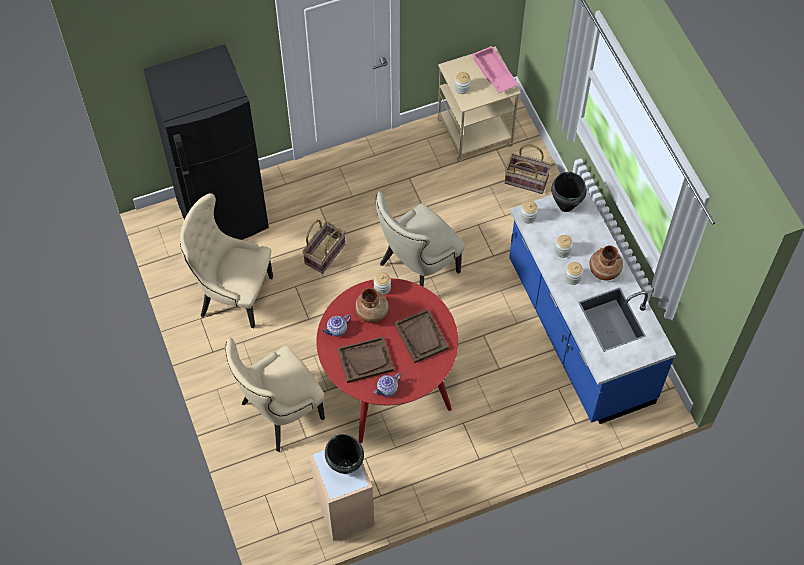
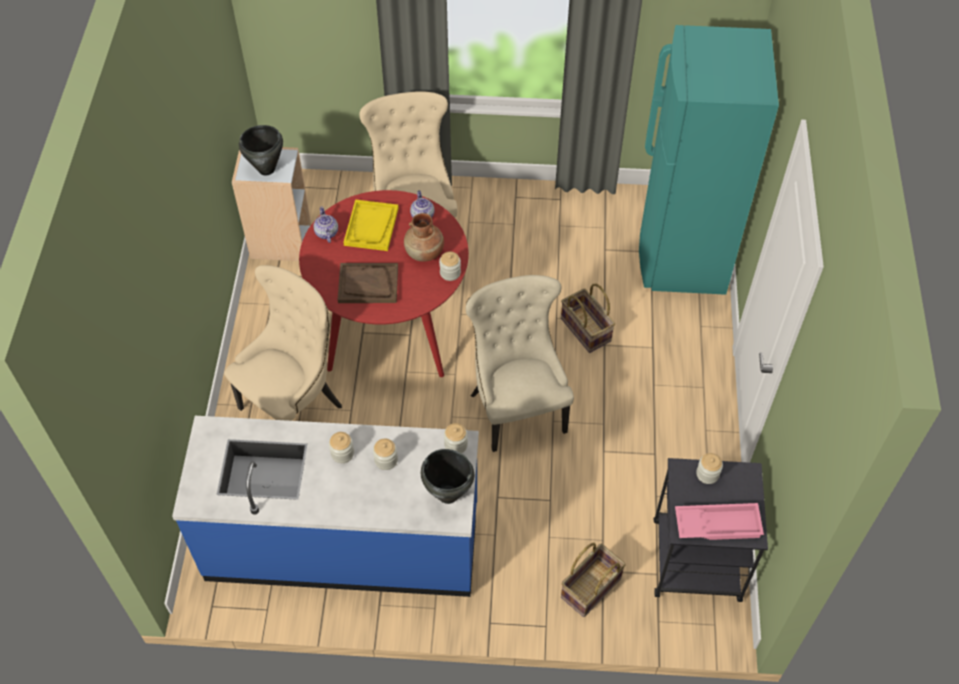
camera: 115 degrees right, 5 degrees down
black fridge [144,44,269,240] -> turquoise fridge [639,25,779,295]
beige chair [180,193,273,328] -> beige chair moved to [224,265,342,421]
brown tray [337,336,394,383] -> yellow tray [343,199,399,251]
beige cart [437,46,521,162] -> black cart [653,458,768,602]
brown vase [590,245,623,281] -> none

